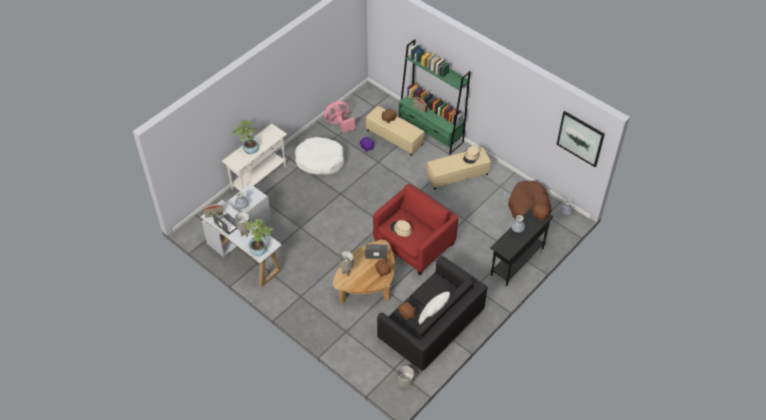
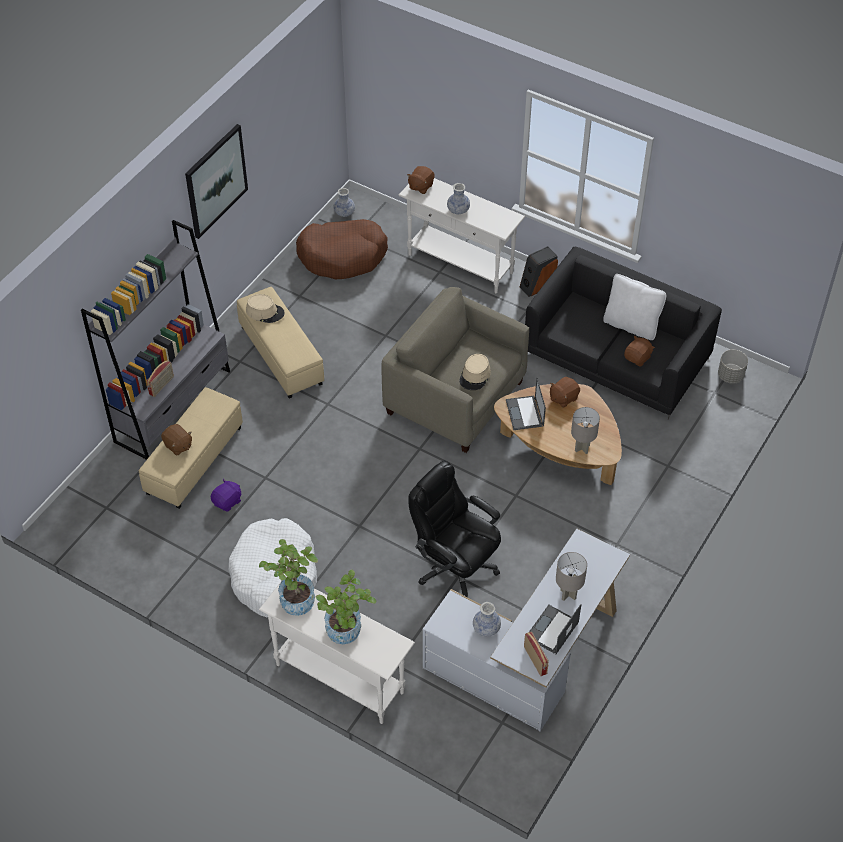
camera: 100 degrees left, 0 degrees up
potted plant [245,219,274,257] -> potted plant moved to [259,539,318,616]
pink fan [324,101,355,133] -> none
red armchair [373,184,458,275] -> beige armchair [382,287,529,453]
green bookcase [399,39,470,154] -> grey bookcase [81,220,230,460]
black console table [490,204,554,286] -> white console table [399,178,525,293]
picture [556,111,605,167] -> picture moved to [185,124,248,239]
none -> black office chair [408,460,501,597]
none -> speaker [520,246,558,297]

